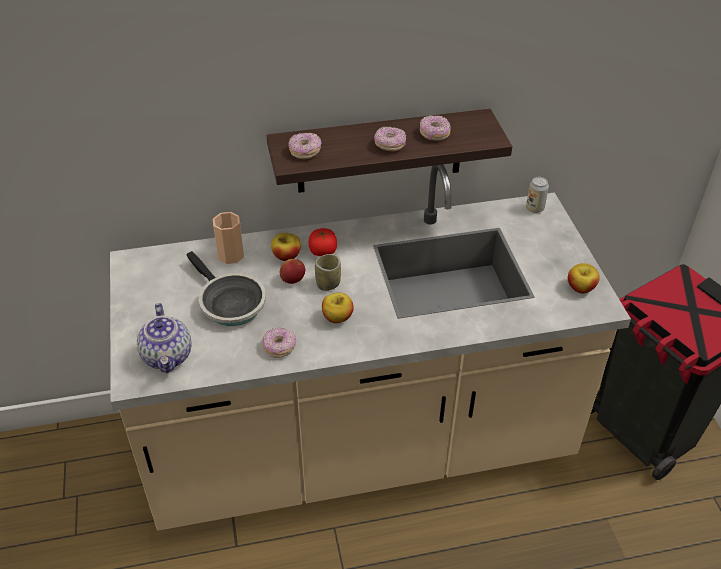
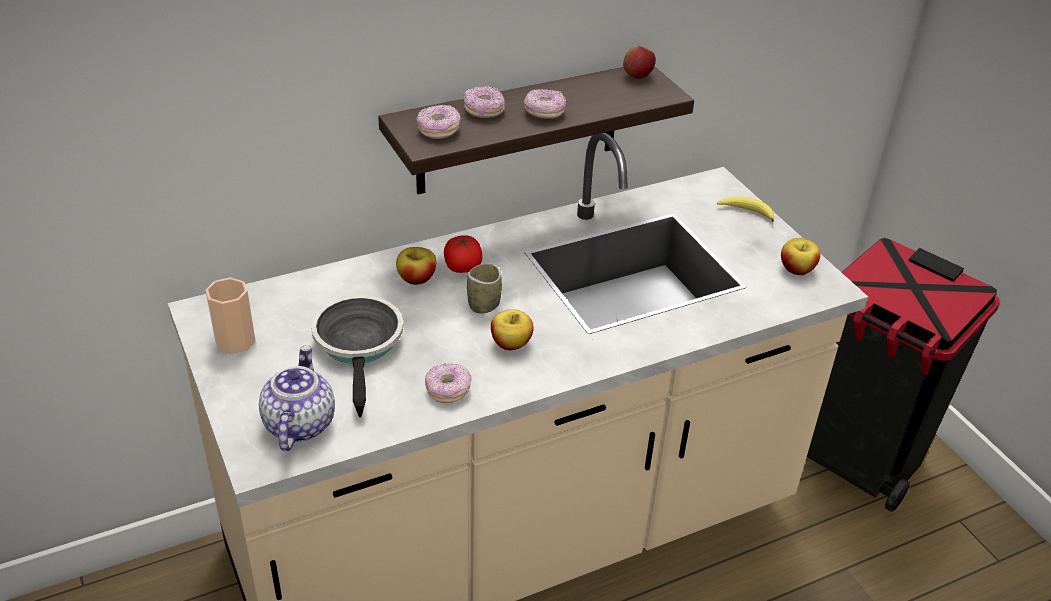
camera: 15 degrees left, 5 degrees down
teapot [137,303,191,373] -> teapot turned 150 degrees counterclockwise [259,345,335,451]
frying pan [186,251,266,326] -> frying pan turned 135 degrees counterclockwise [311,295,403,417]
cup [213,212,244,264] -> cup moved to [205,278,256,354]
apple [280,259,305,284] -> apple moved to [623,46,656,79]
donut [420,115,451,141] -> donut moved to [464,86,505,118]
can [526,177,549,213] -> none
none -> banana [717,197,774,222]

